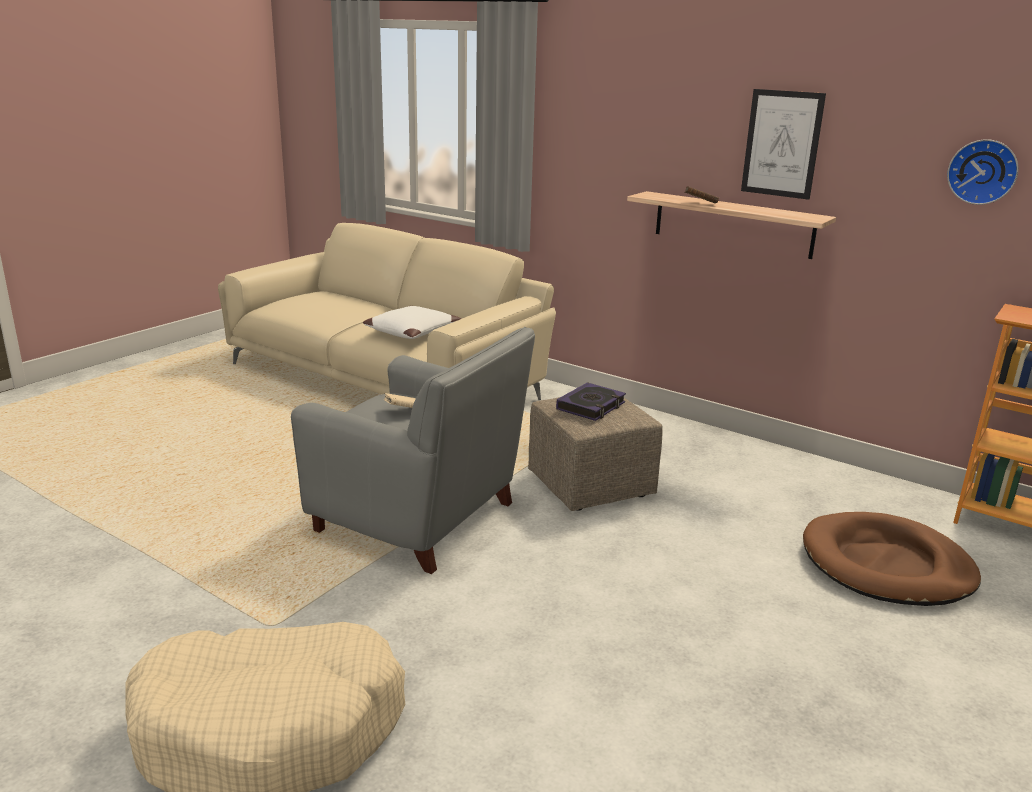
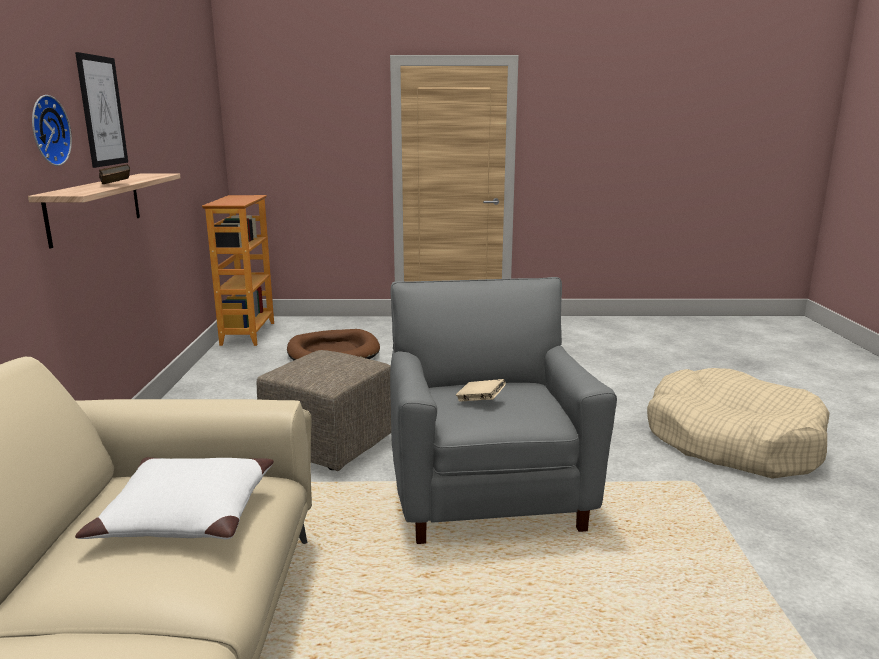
camera: 125 degrees left, 5 degrees down
book [556,382,626,421] -> none
wall clock [947,139,1018,205] -> wall clock moved to [32,95,72,166]

